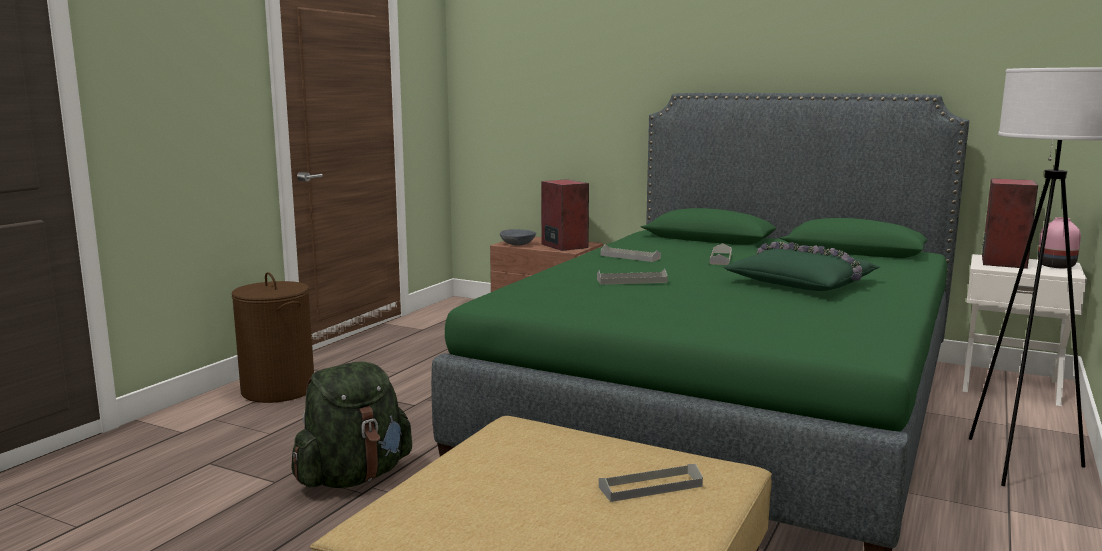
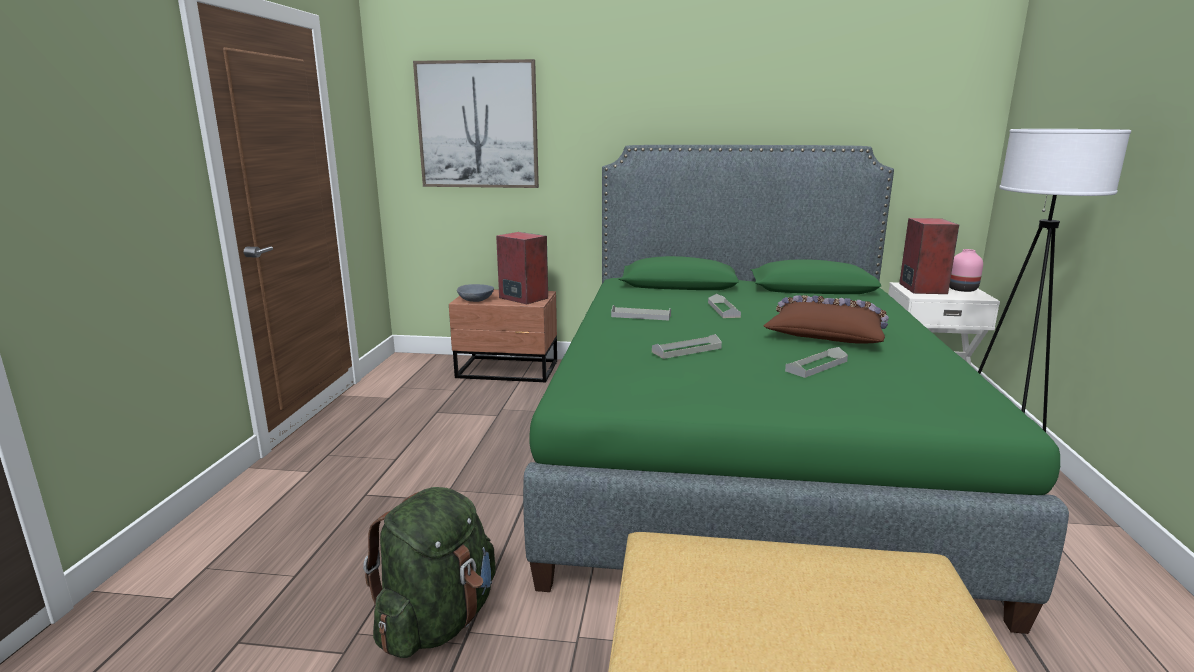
camera: 20 degrees left, 5 degrees up
brown laundry basket [232,272,314,403] -> none
grey tray [599,464,703,502] -> grey tray moved to [785,347,848,378]
green pillow [723,242,880,291] -> brown pillow [763,295,889,344]
none -> picture [413,59,539,188]

